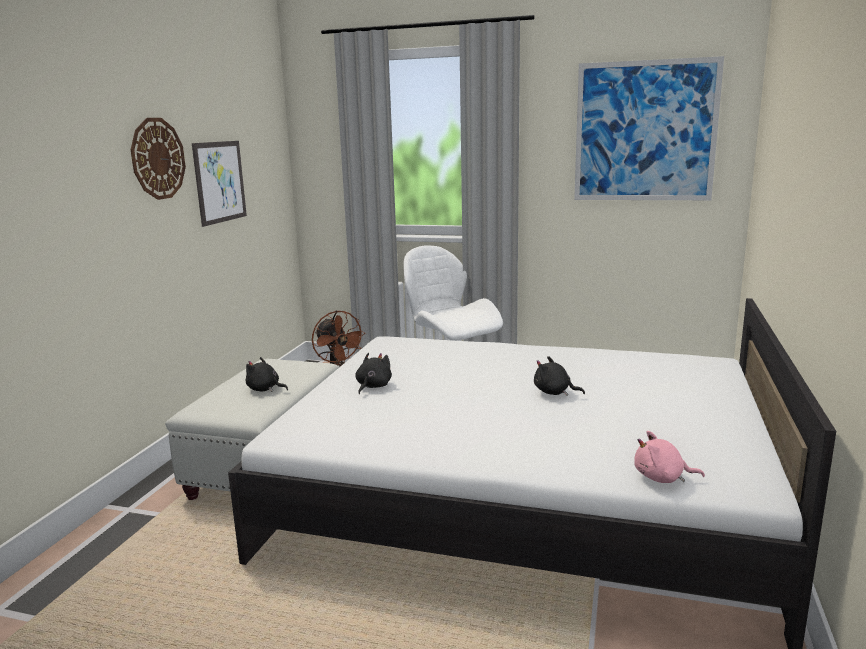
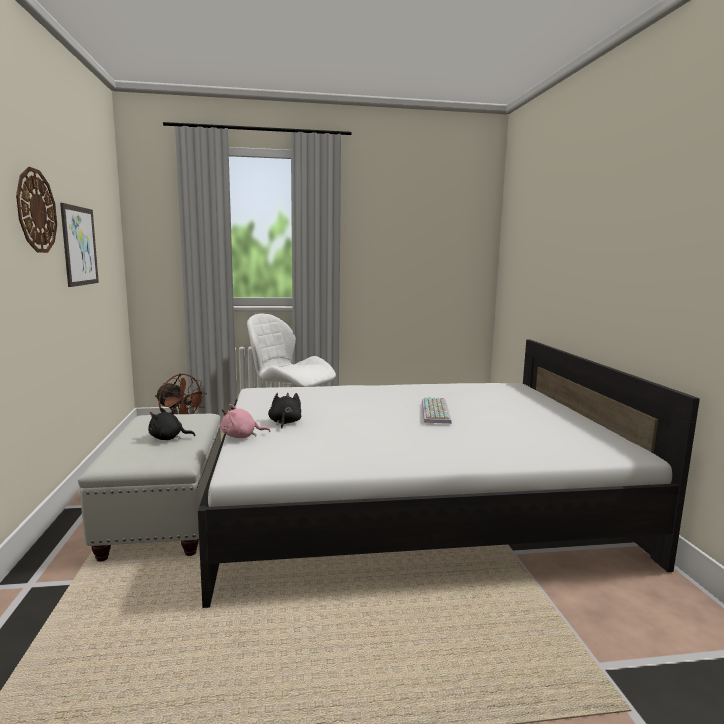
camera: 25 degrees left, 5 degrees down
black plush toy [534,356,585,396] -> keyboard [422,397,452,424]
picture [574,56,724,200] -> none
pink plush toy [634,431,705,483] -> pink plush toy moved to [221,404,271,438]

